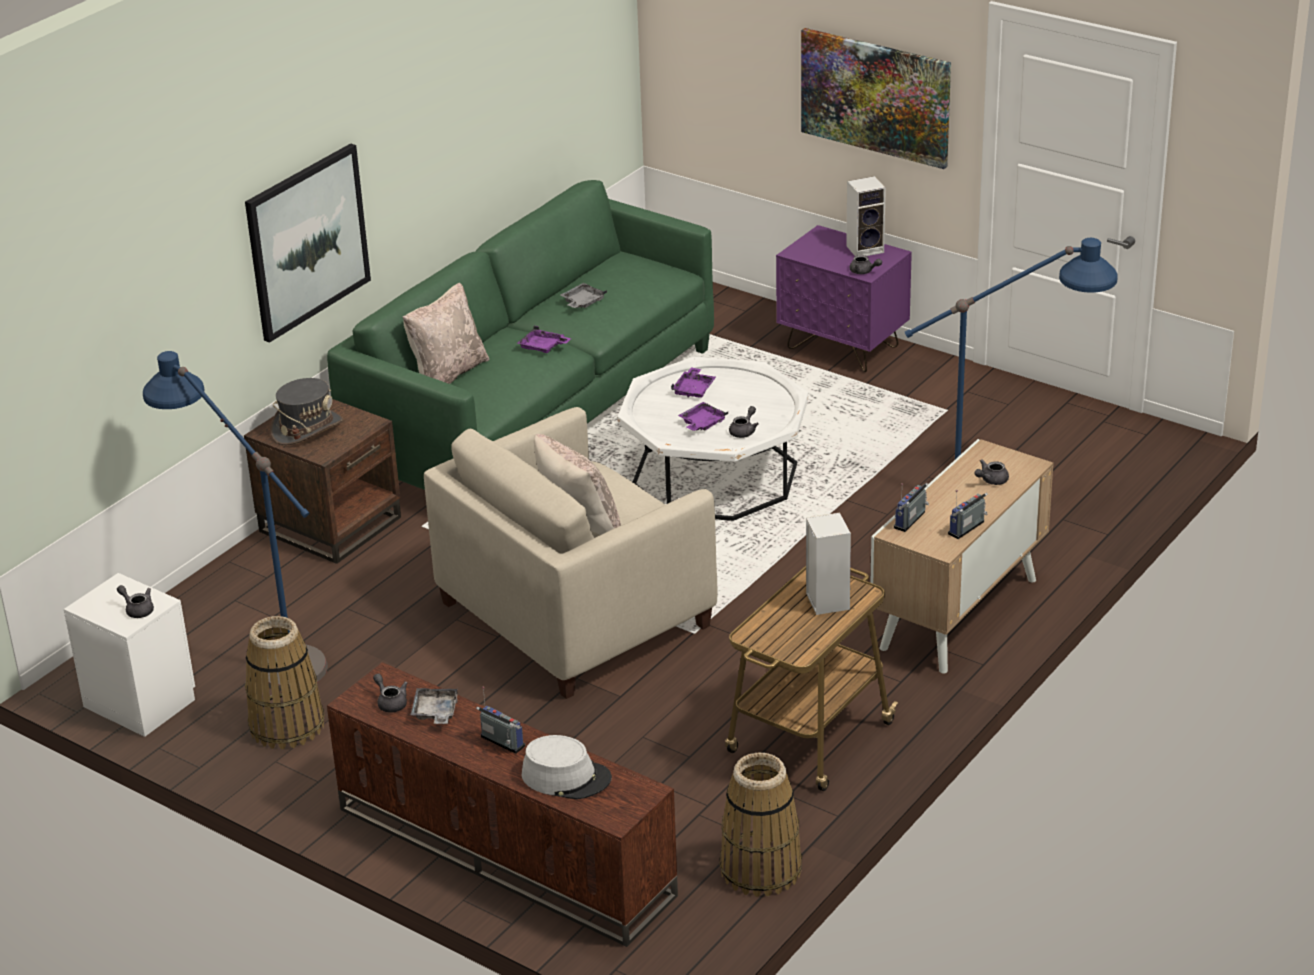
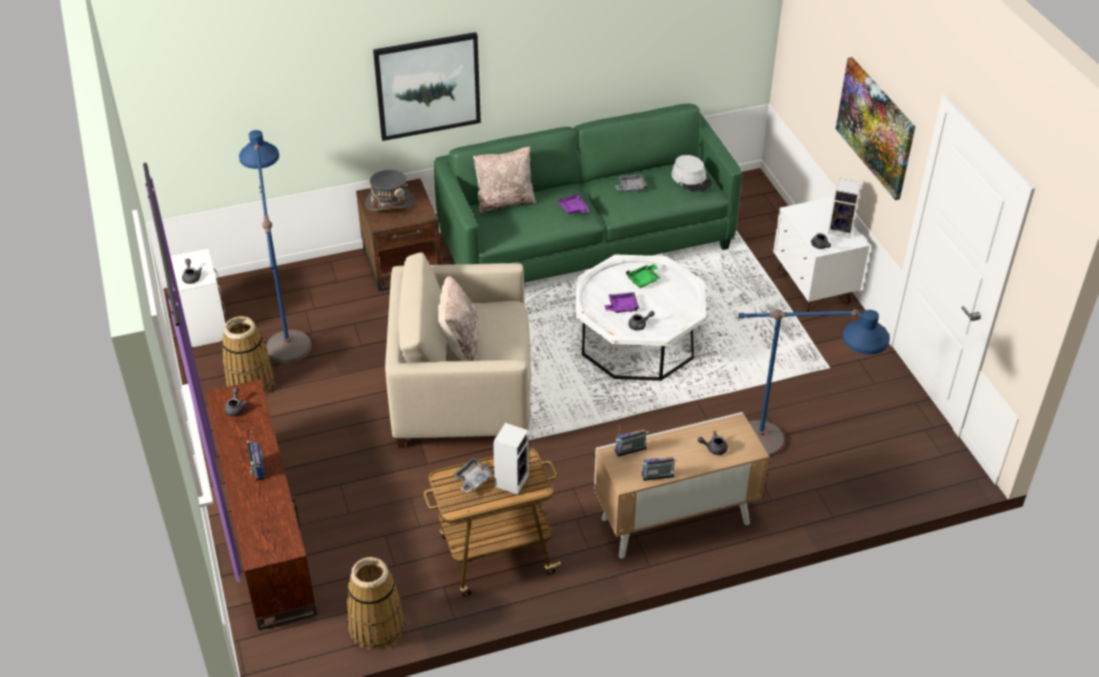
camera: 35 degrees right, 10 degrees up
grey tray [411,687,458,724] -> grey tray moved to [453,457,494,493]
grey hat [521,735,612,799] -> grey hat moved to [671,155,712,191]
purple tray [671,367,716,398] -> green tray [626,264,660,288]
purple nightstand [776,225,912,372] -> white nightstand [773,197,869,312]

